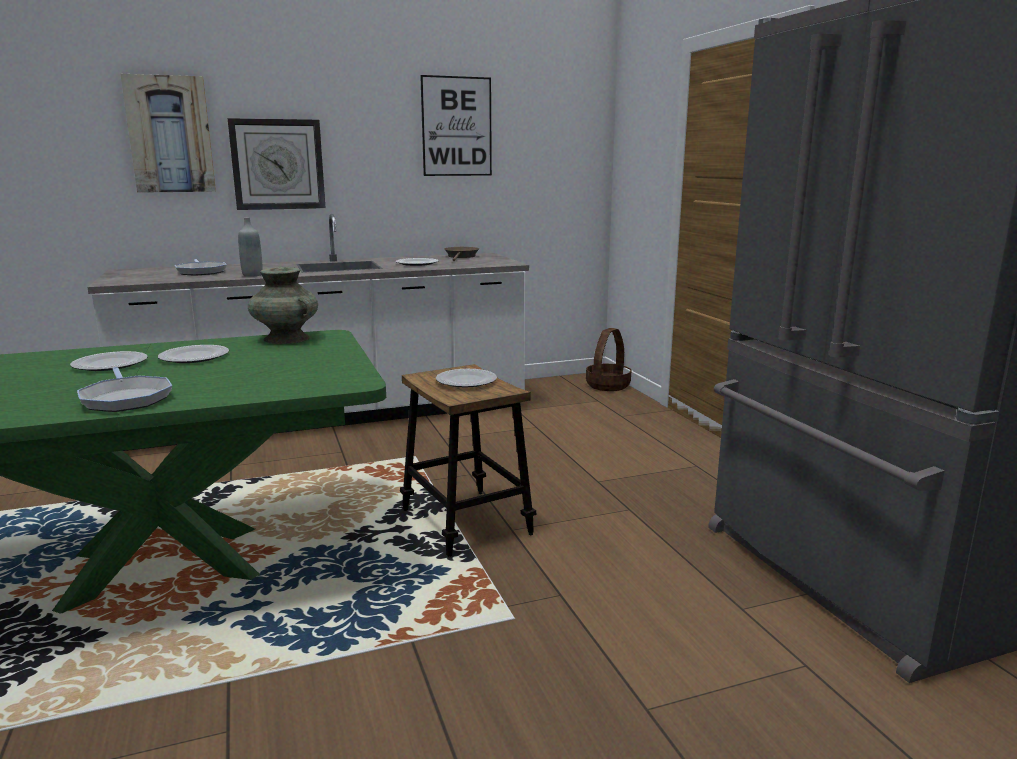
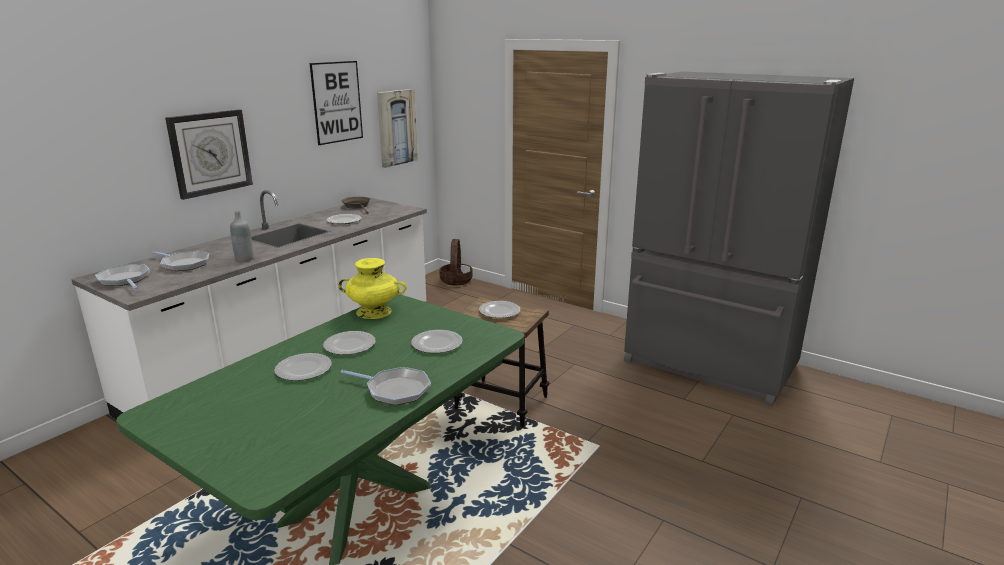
camera: 35 degrees left, 5 degrees up
picture [120,74,216,193] -> picture moved to [377,89,418,168]
turquoise vase [248,267,318,344] -> yellow vase [339,258,407,319]
none -> frying pan [95,264,150,289]
none -> plate [411,330,462,353]

